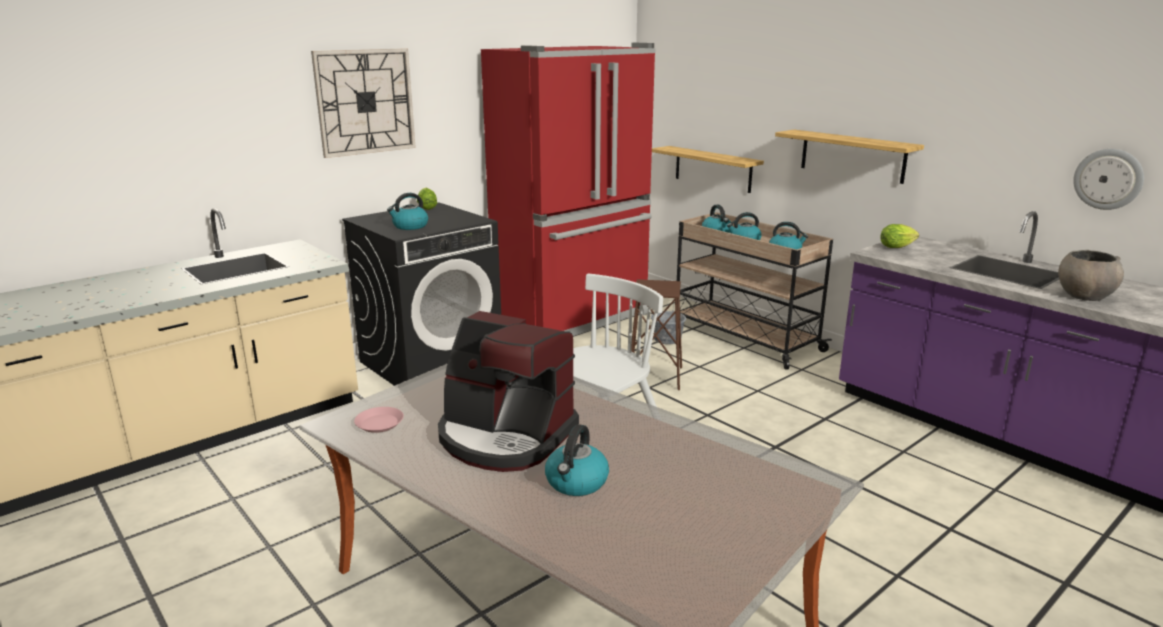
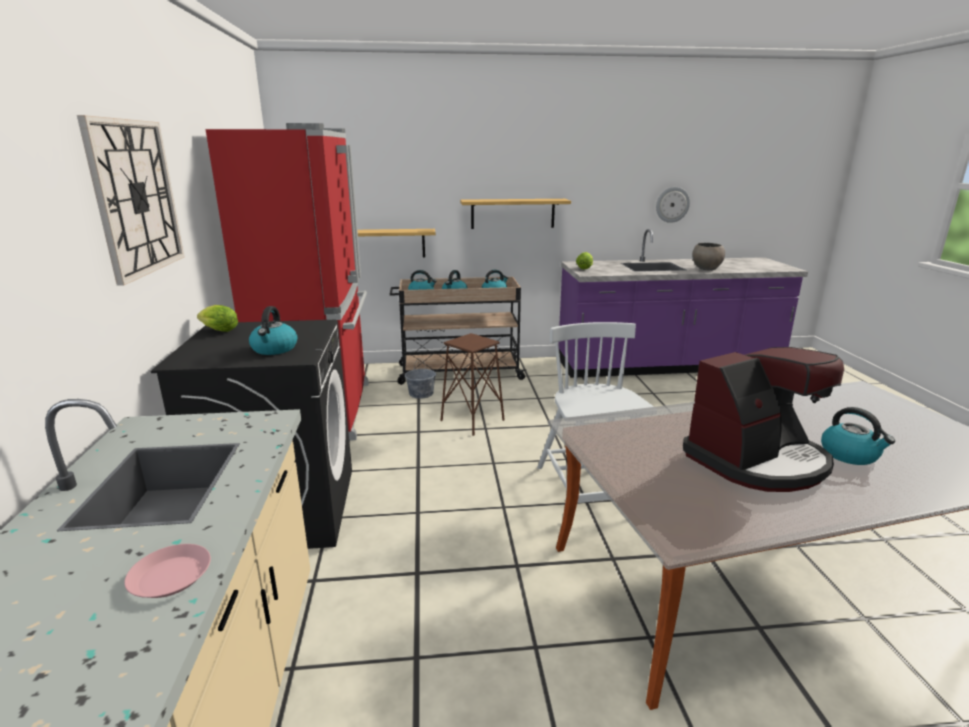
camera: 55 degrees left, 0 degrees up
pink plate [354,407,404,433] -> pink plate moved to [124,544,211,598]

